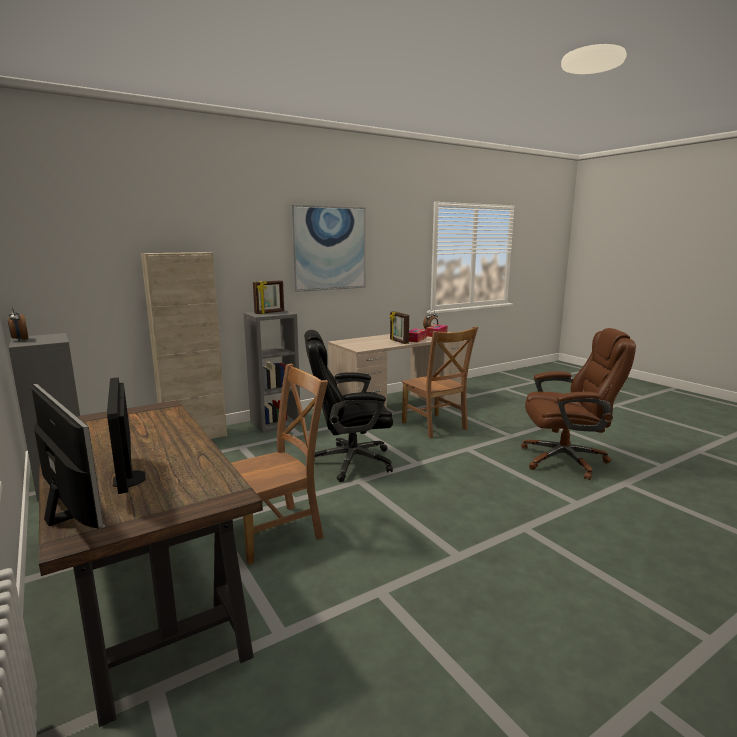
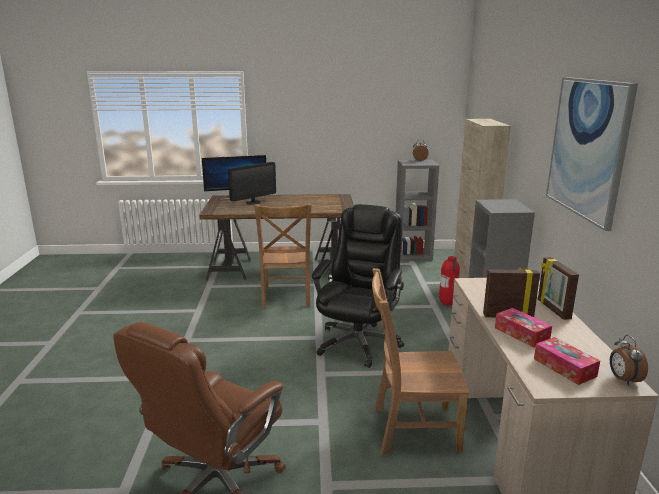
camera: 120 degrees right, 5 degrees up
monitor [107,378,146,494] -> monitor turned 135 degrees clockwise [228,162,276,205]
picture frame [253,280,284,314] -> picture frame moved to [538,257,579,320]
none -> fire extinguisher [439,256,460,306]

